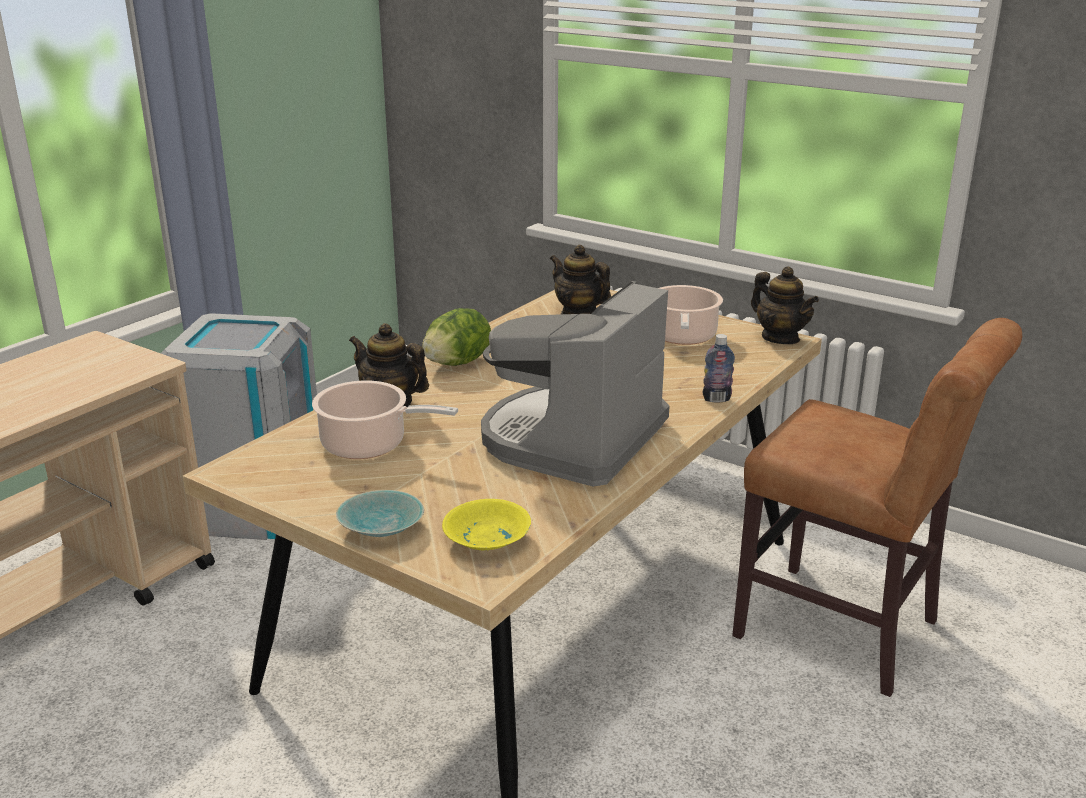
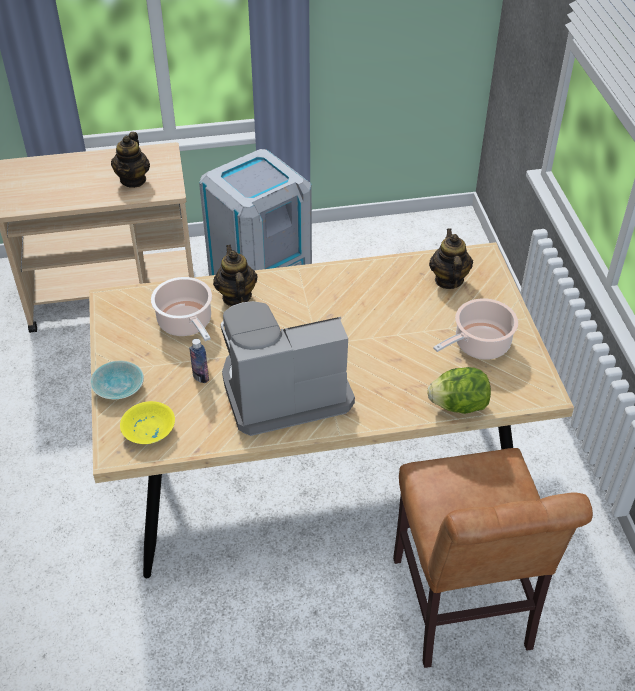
camera: 45 degrees right, 20 degrees up
lettuce [422,308,491,366] -> lettuce moved to [427,367,491,414]
bottle [703,334,735,403] -> bottle moved to [189,339,209,383]
teapot [751,267,819,344] -> teapot moved to [111,132,150,188]

